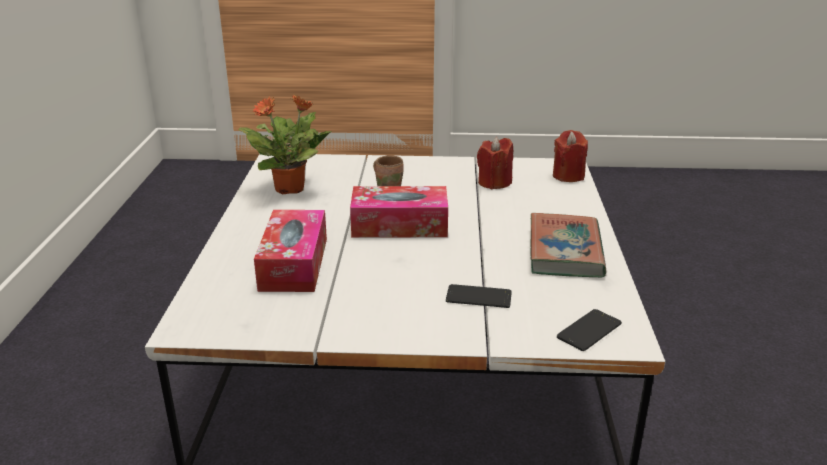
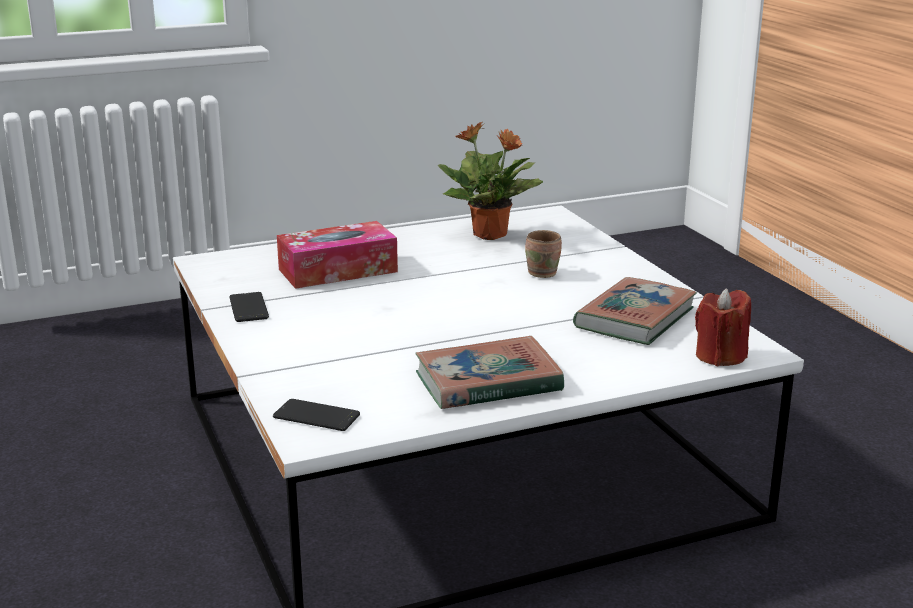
camera: 65 degrees right, 5 degrees down
tissue box [350,186,448,238] -> none
phone [446,284,512,308] -> phone moved to [229,292,269,322]
red candle [477,137,513,189] -> book [573,277,697,345]

